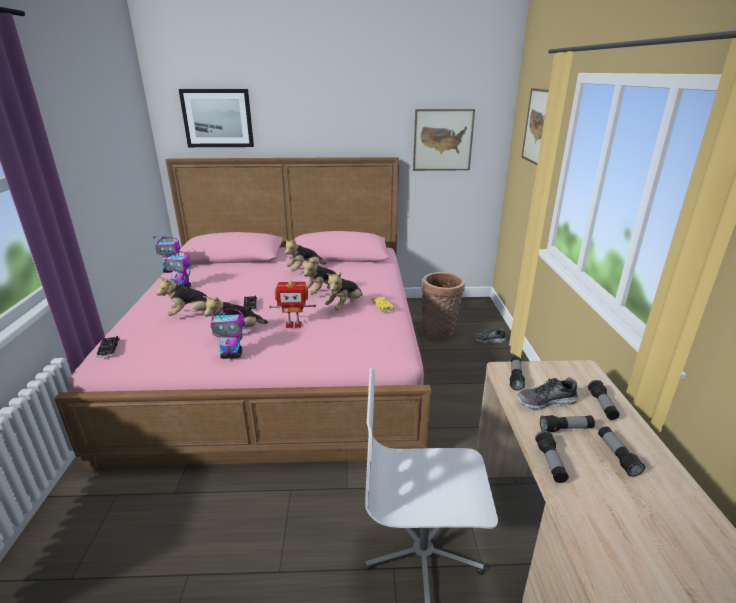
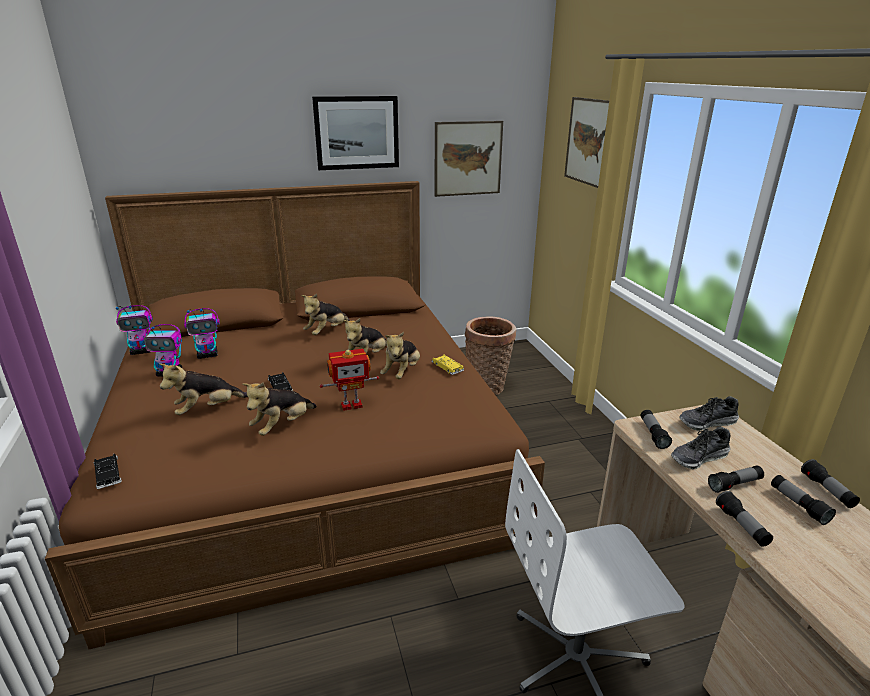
camera: 15 degrees left, 0 degrees up
pink bed [54,157,431,469] -> brown bed [45,181,545,649]
picture [179,89,254,147] -> picture moved to [312,96,399,170]
toy robot [210,309,245,359] -> toy robot moved to [184,308,220,359]
shoe [473,328,506,343] -> shoe moved to [679,396,739,431]
flashlight [588,380,620,420] -> flashlight moved to [801,459,860,508]

